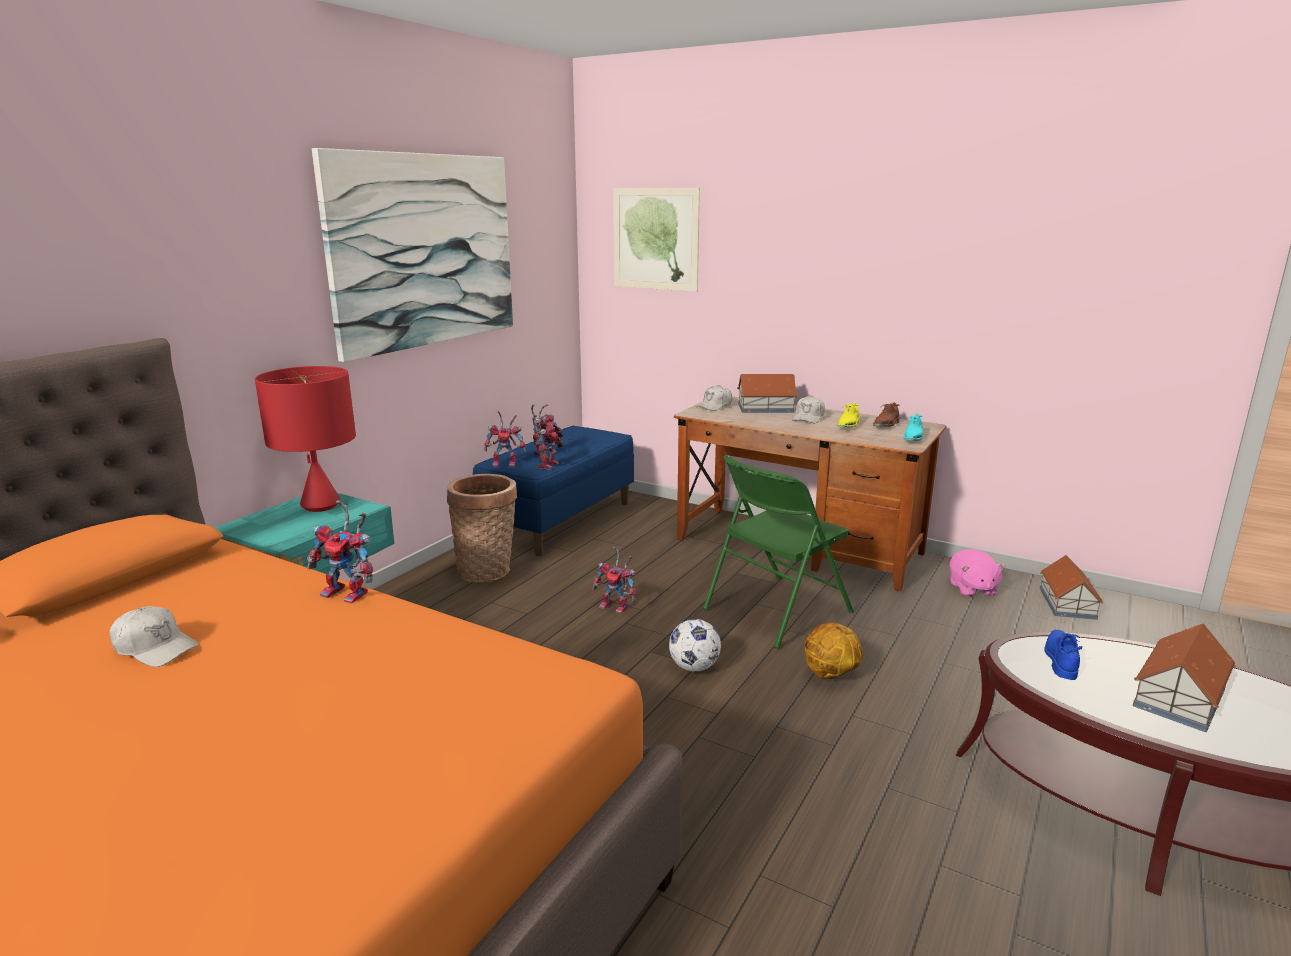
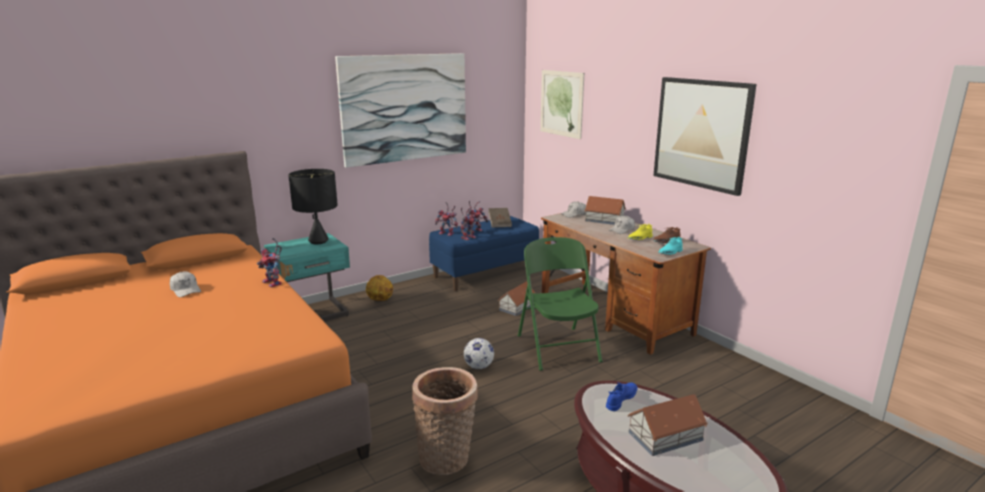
camera: 25 degrees right, 0 degrees up
red table lamp [255,366,356,512] -> black table lamp [288,169,338,244]
basket [447,474,517,583] -> basket moved to [412,367,478,475]
toy robot [592,547,637,614] -> none
green chair [703,455,854,650] -> green chair turned 90 degrees clockwise [518,237,603,371]
basketball [804,622,863,679] -> basketball moved to [366,275,393,301]
pink plush toy [949,549,1006,597] -> none
toy house [1040,555,1103,620] -> toy house moved to [498,281,535,316]
none -> brown book [488,208,512,228]
none -> picture [653,77,757,196]

